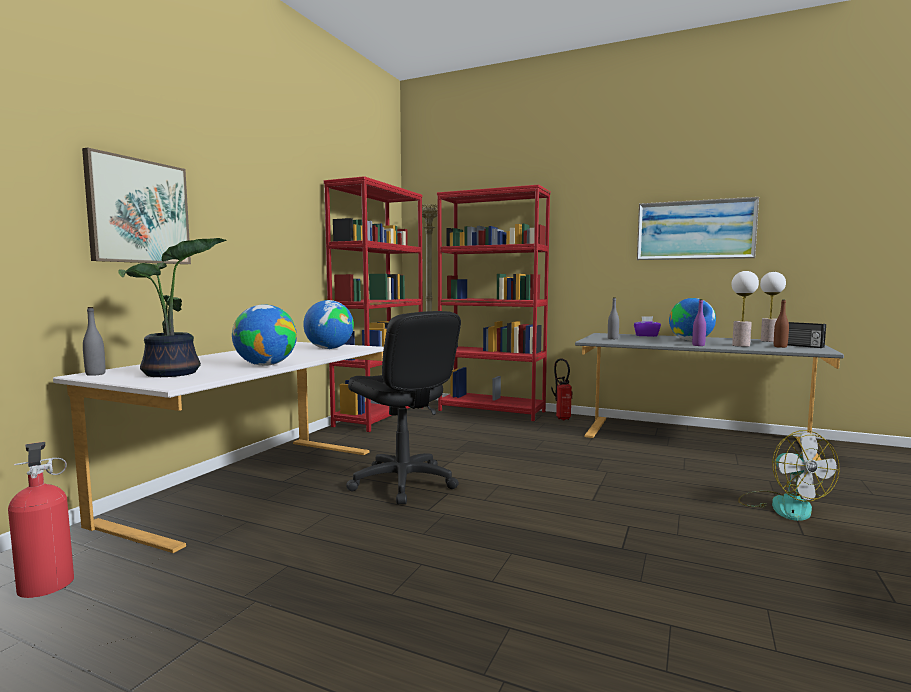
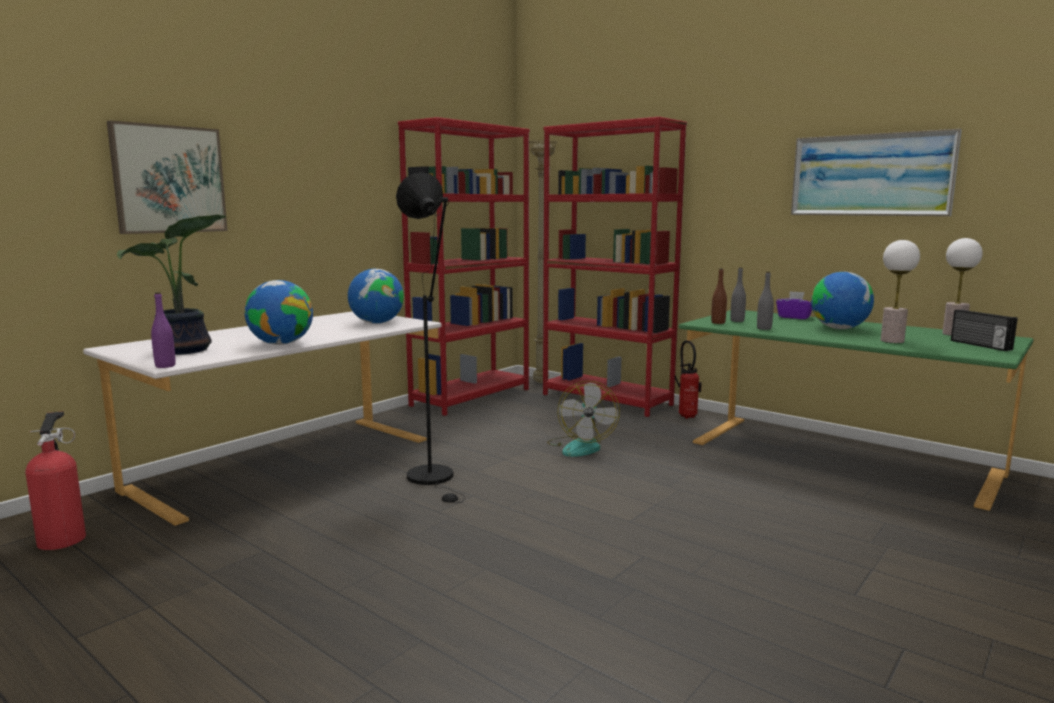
camera: 15 degrees right, 5 degrees up
grey bottle [83,307,106,376] -> grey bottle moved to [757,272,774,330]
black office chair [346,311,461,505] -> black floor lamp [396,172,465,503]
grey desk [575,333,844,461] -> green desk [679,310,1034,511]
purple bottle [692,299,706,346] -> purple bottle moved to [151,292,176,368]
fan [738,430,839,521] -> fan moved to [547,381,620,457]
brown bottle [774,300,789,348] -> brown bottle moved to [711,268,727,324]

